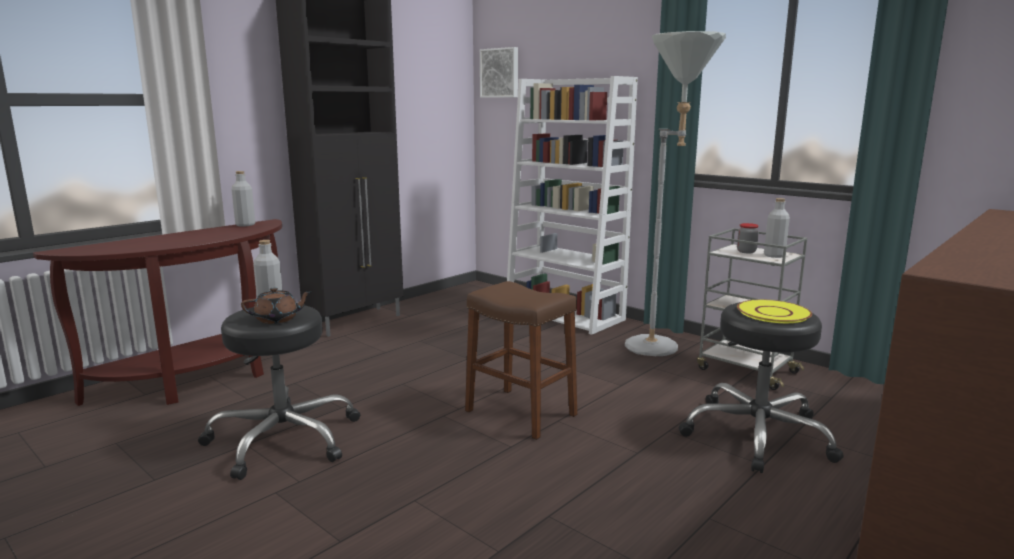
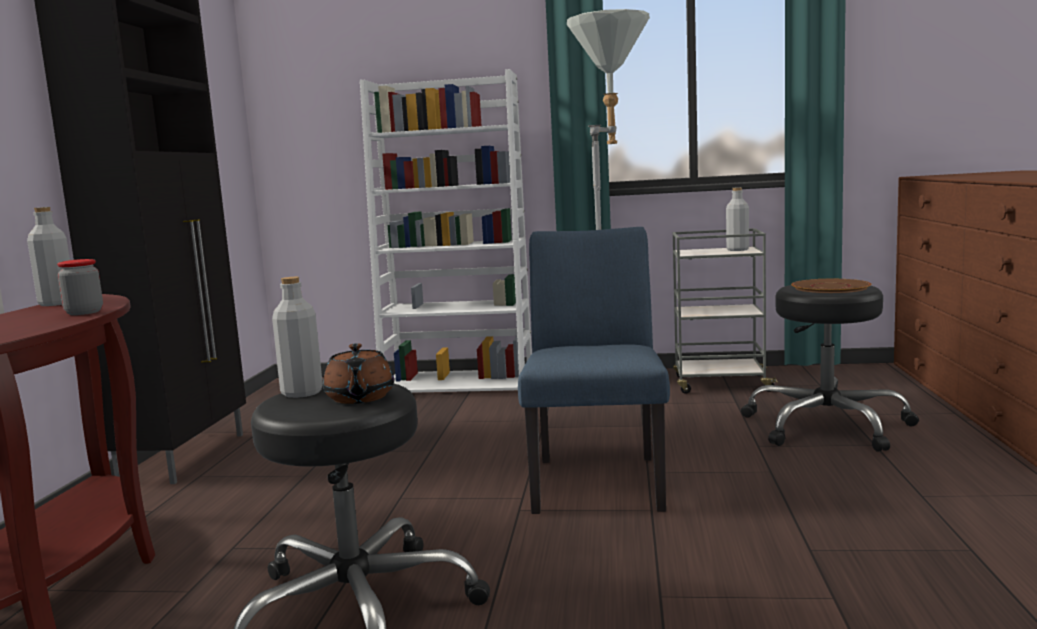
camera: 35 degrees left, 5 degrees down
brown teapot [241,287,312,324] -> brown teapot turned 135 degrees clockwise [323,343,394,404]
brown stool [465,281,577,440] -> blue chair [518,227,670,514]
picture [480,47,518,98] -> none
jar [737,223,759,253] -> jar moved to [57,259,103,315]
yellow plate [737,299,812,323] -> brown plate [791,279,871,293]

